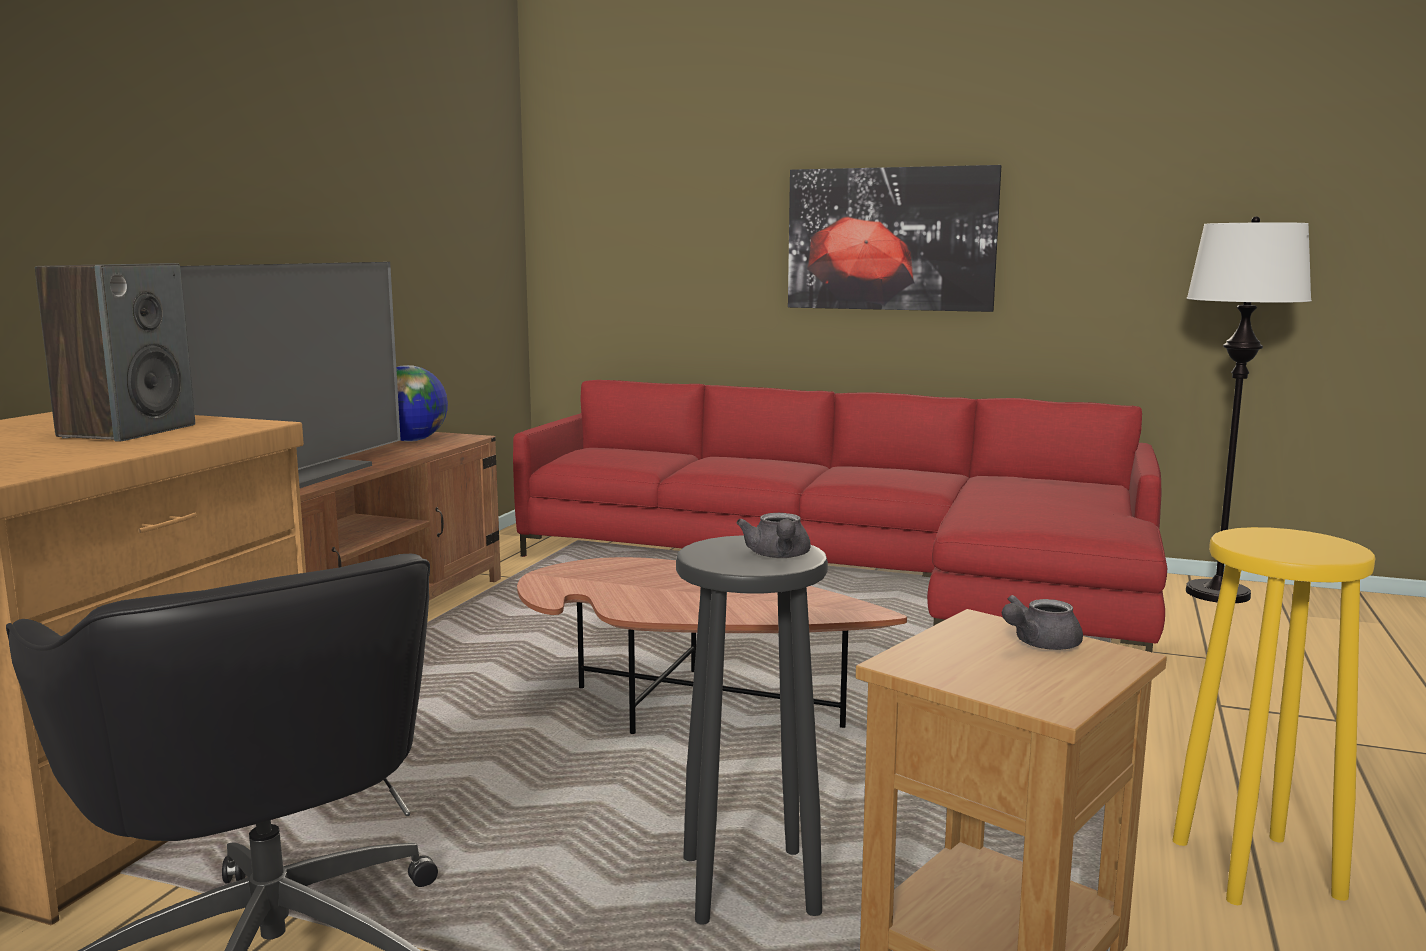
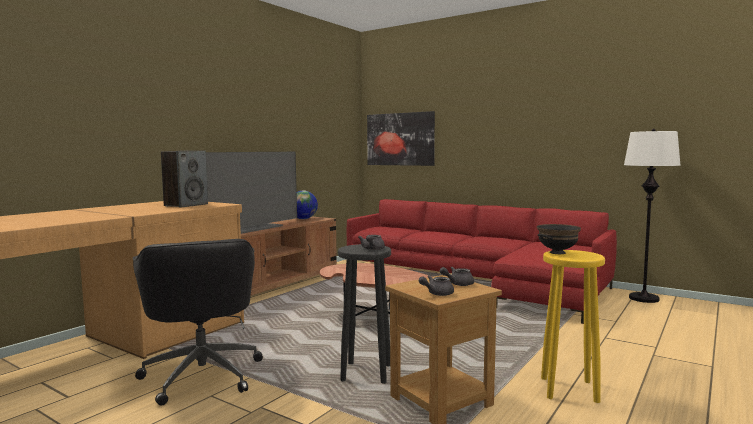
camera: 15 degrees right, 5 degrees down
picture [788,165,1001,312] -> picture moved to [367,111,435,166]
none -> grey teapot [419,275,454,296]
none -> black bowl [537,224,581,254]

